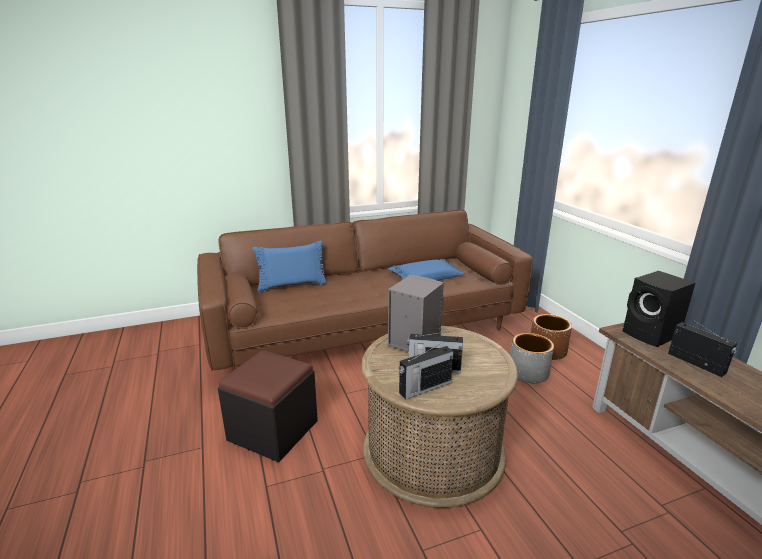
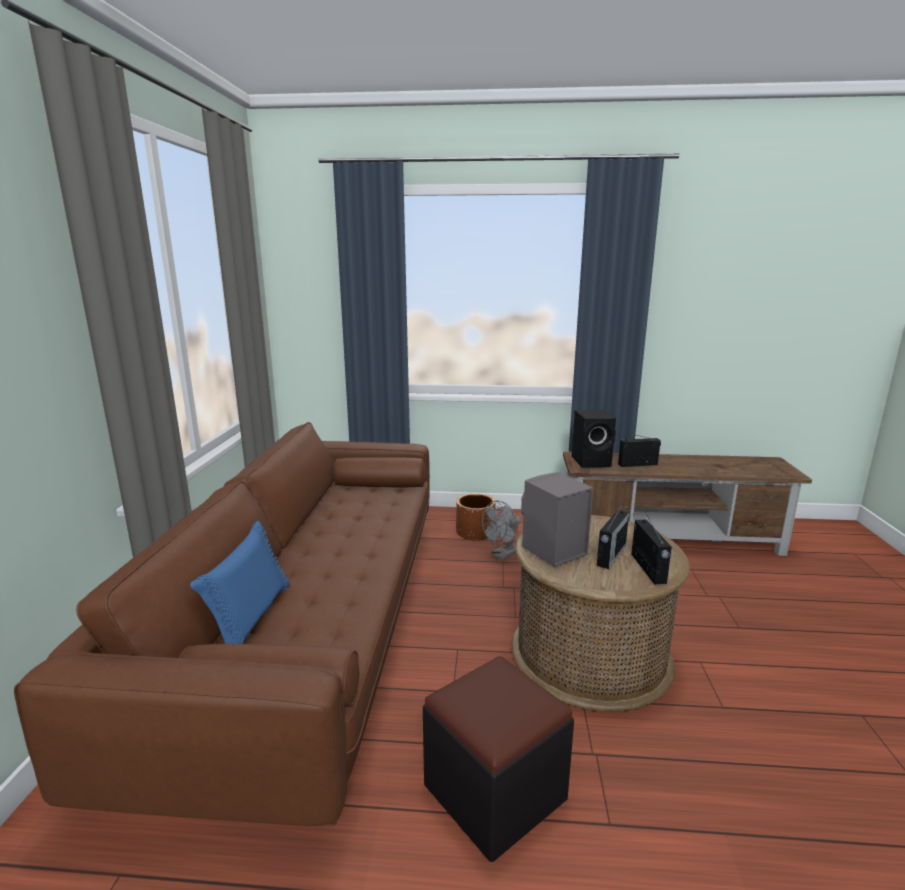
camera: 65 degrees left, 5 degrees down
blue pillow [388,259,465,281] -> none
grey planter [510,333,554,383] -> grey fan [482,501,521,560]

